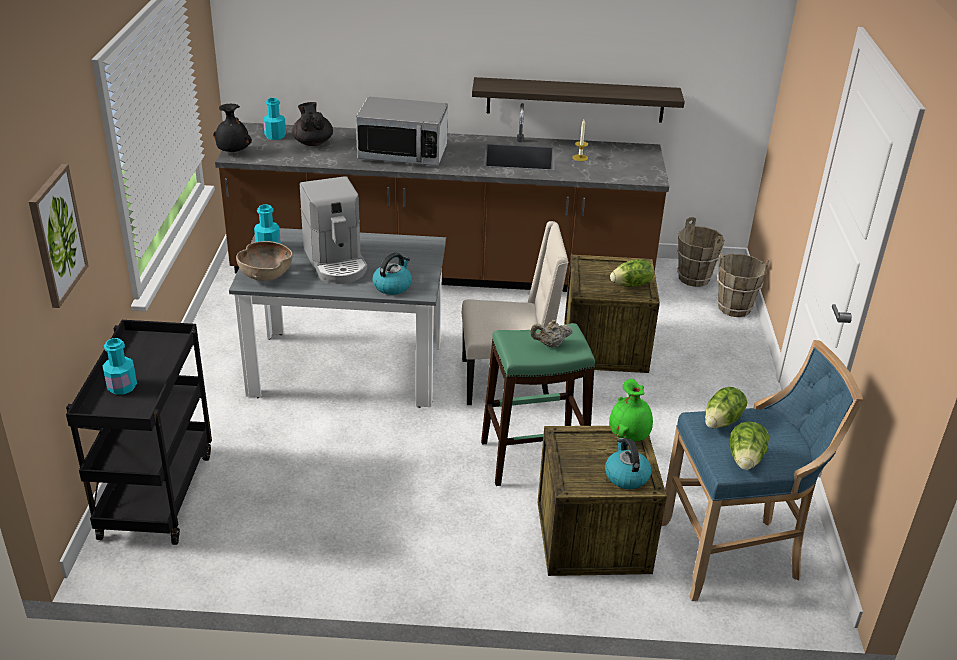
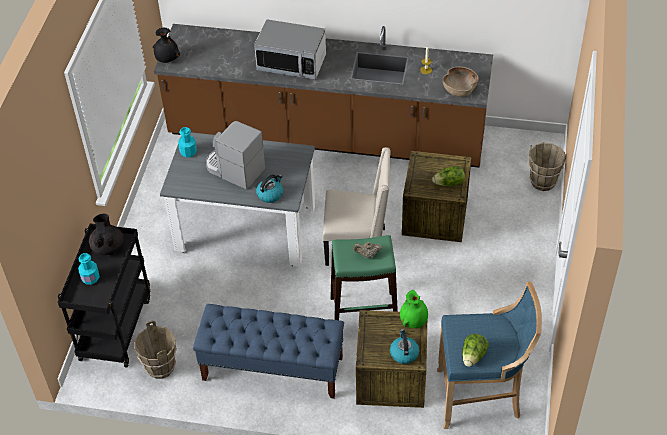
camera: 10 degrees right, 15 degrees up
picture [29,164,89,308] -> none
brown bowl [236,241,293,281] -> brown bowl moved to [443,67,479,97]
turquoise bottle [263,98,286,140] -> none
black teapot [292,102,333,146] -> black teapot moved to [89,214,124,255]
coffee machine [300,176,367,284] -> coffee machine turned 135 degrees clockwise [206,121,265,189]
shelf [472,77,685,122] -> none
brown bucket [677,217,725,287] -> brown bucket moved to [134,321,177,379]
lettuce [705,387,747,429] -> none
none -> blue bench [193,304,344,399]

